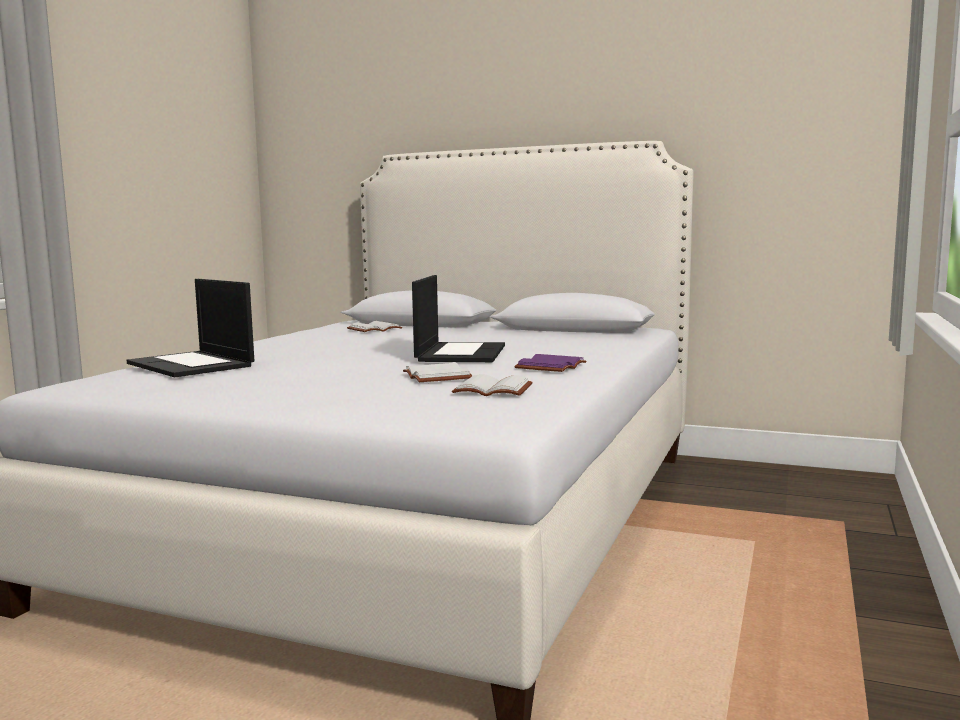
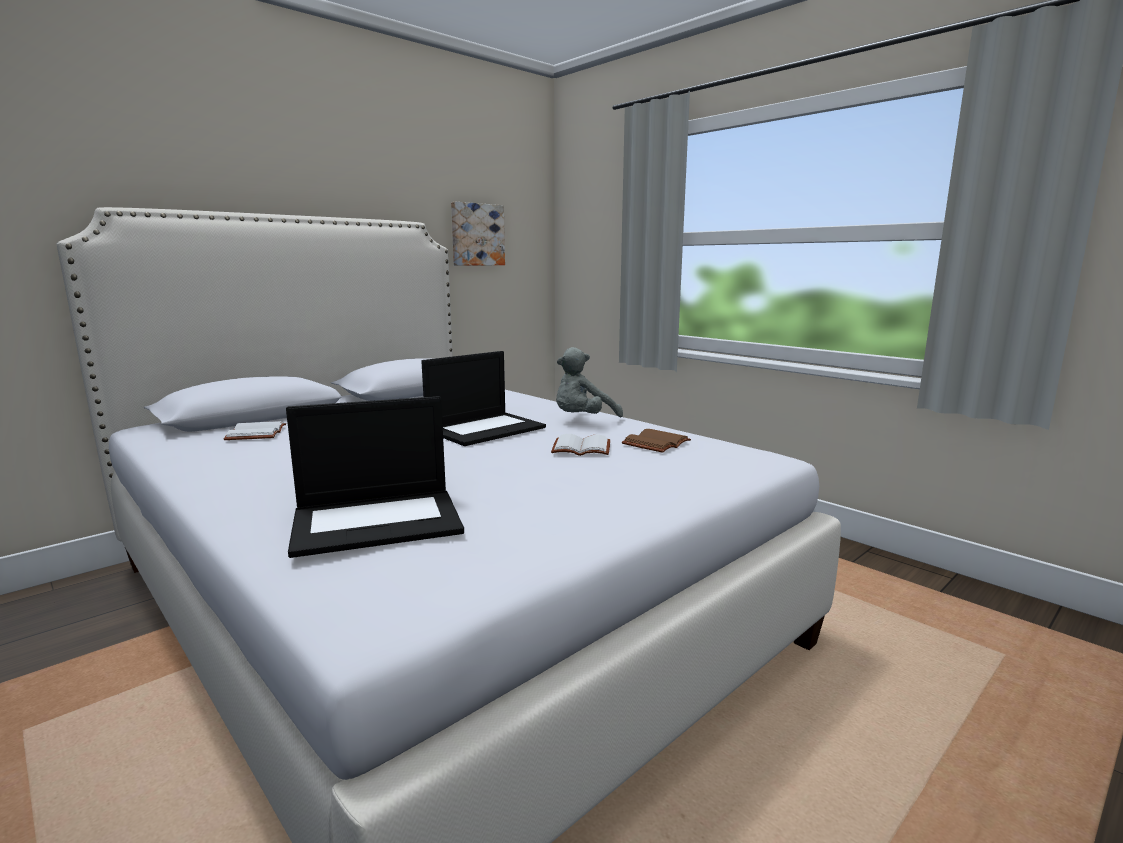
camera: 65 degrees left, 5 degrees up
laptop [412,275,505,362] -> laptop turned 105 degrees clockwise [421,351,546,446]
white book [452,374,533,396] -> brown book [622,429,691,453]
purple book [514,354,586,372] -> grey plush toy [556,347,623,418]
none -> picture [451,202,505,266]

